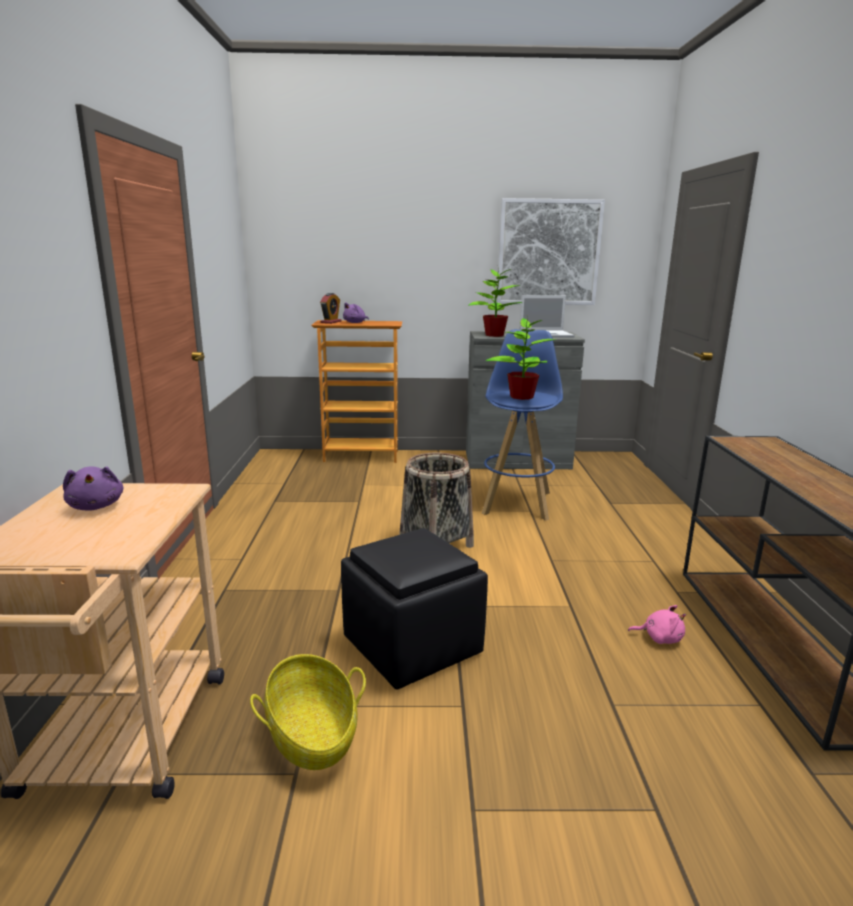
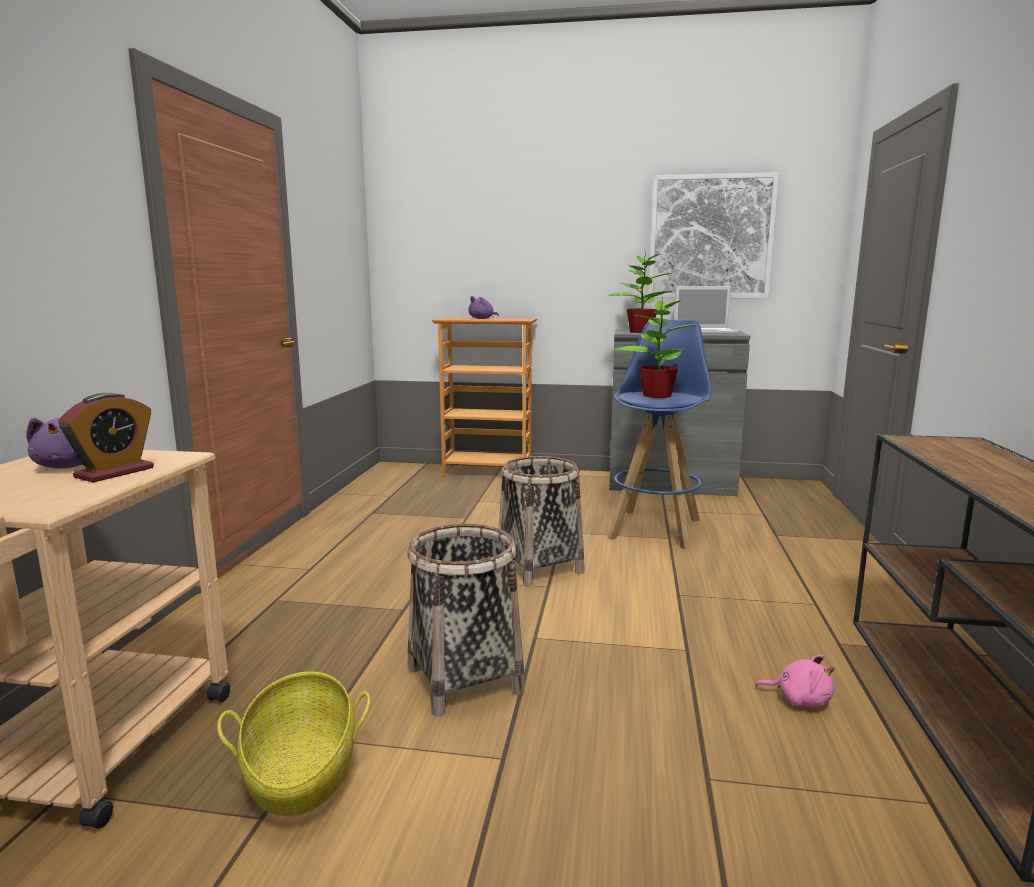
camera: 10 degrees right, 5 degrees down
alarm clock [320,293,342,324] -> alarm clock moved to [58,393,154,483]
black ottoman [341,528,488,689] -> basket [407,524,525,717]

